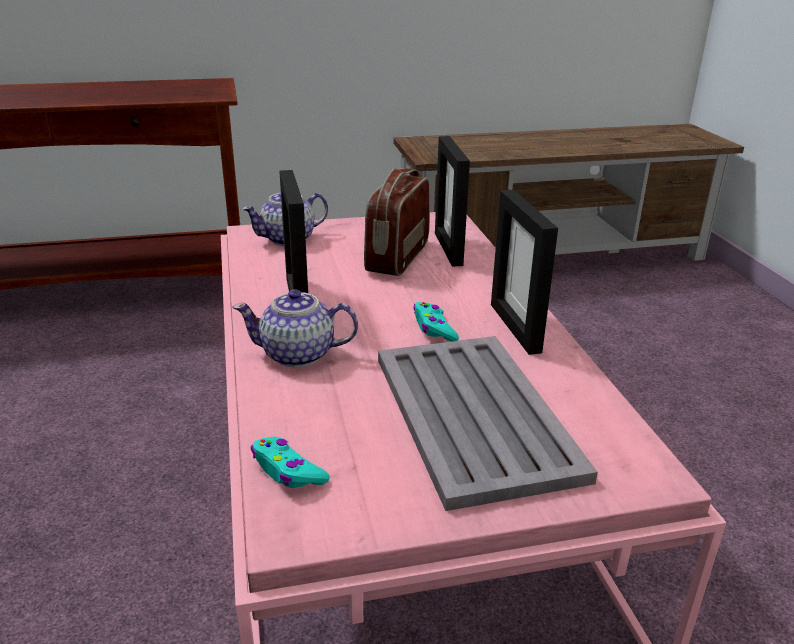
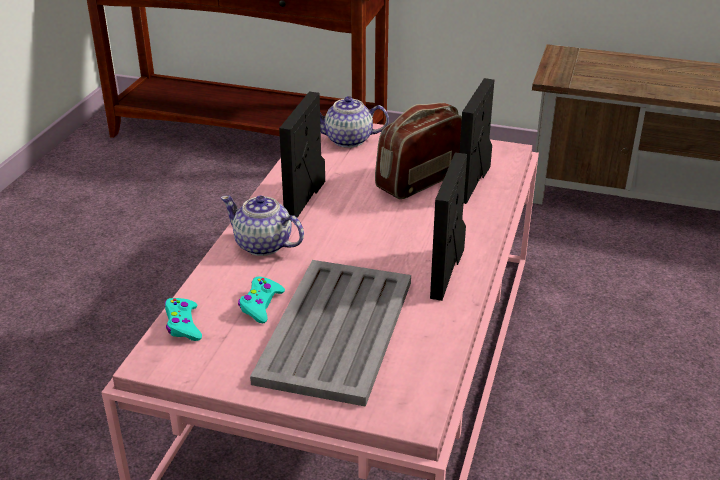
camera: 30 degrees right, 5 degrees up
turquoise game controller [413,302,459,342] -> turquoise game controller moved to [238,276,285,323]

